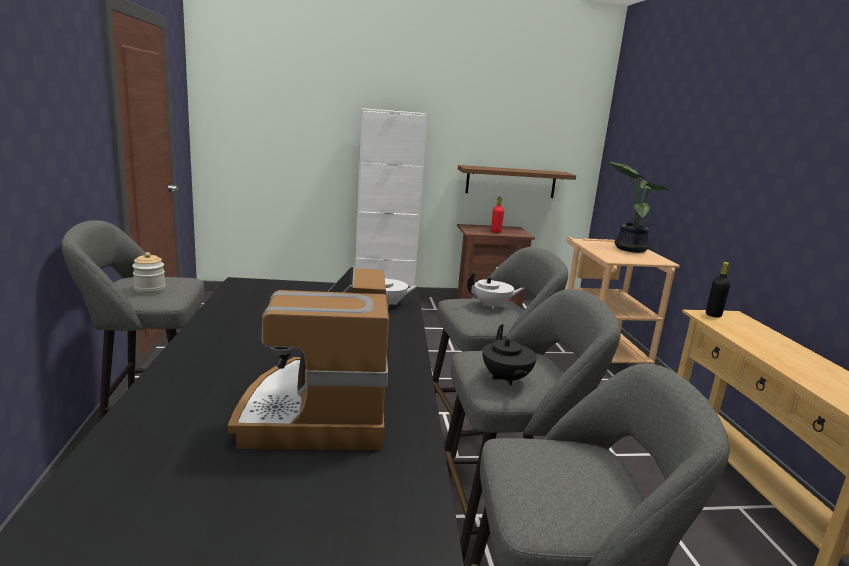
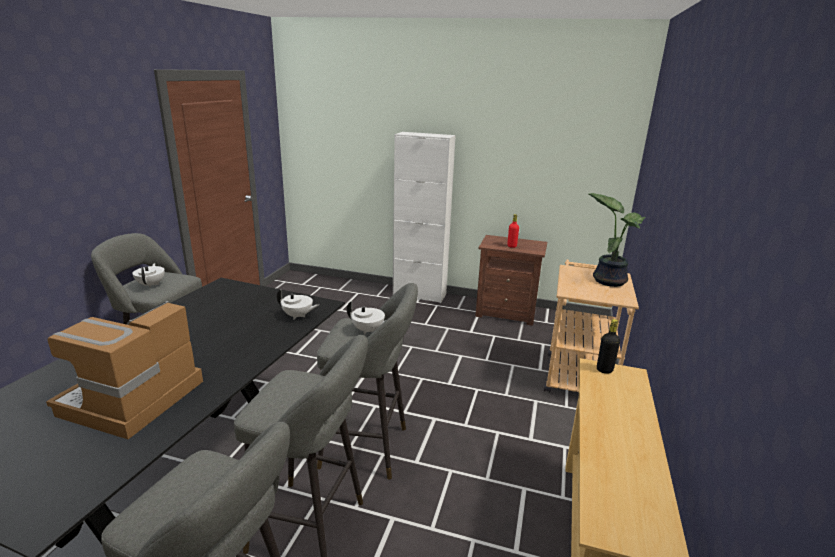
camera: 25 degrees right, 5 degrees up
jar [132,252,166,294] -> white teapot [132,263,165,288]
brown shelf [458,165,576,198] -> none
black teapot [483,324,537,386] -> none

